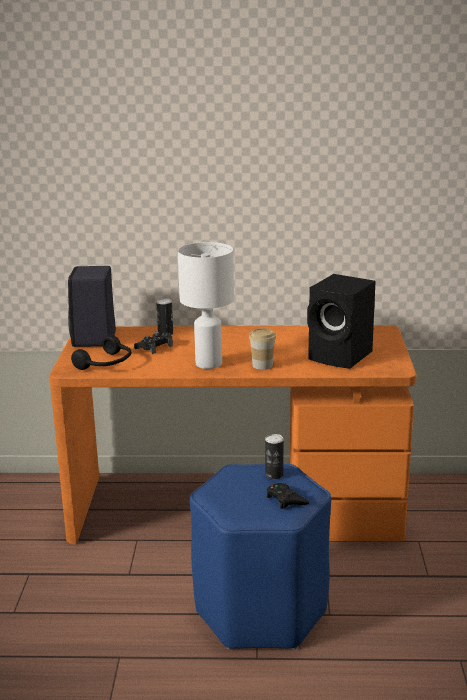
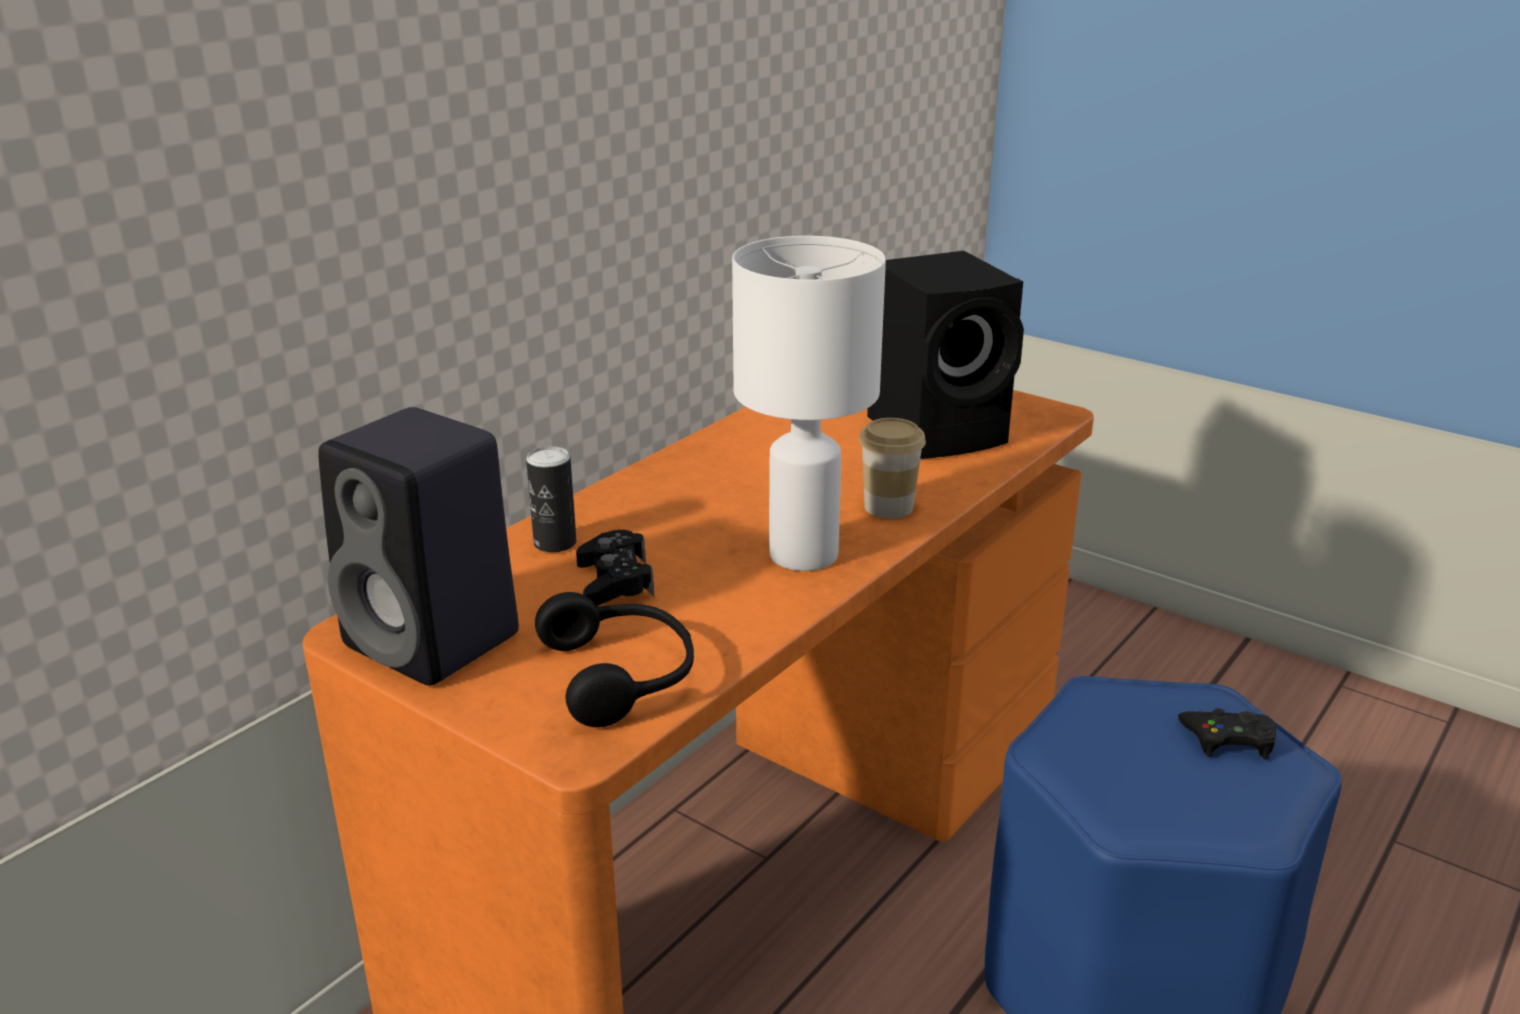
camera: 55 degrees left, 5 degrees up
can [265,434,284,479] -> none

